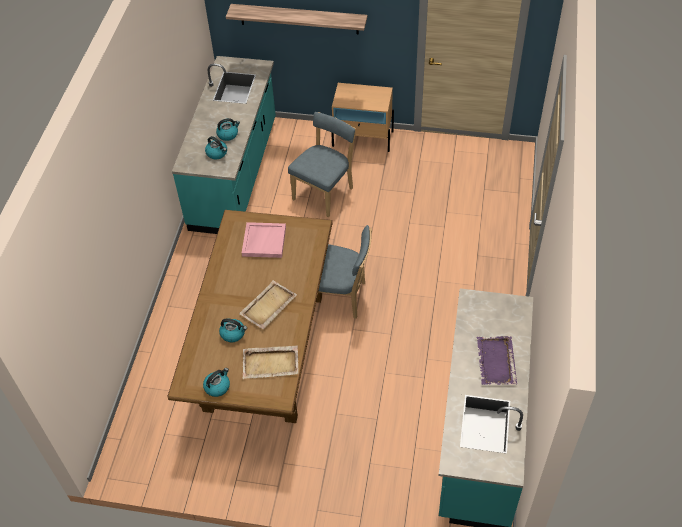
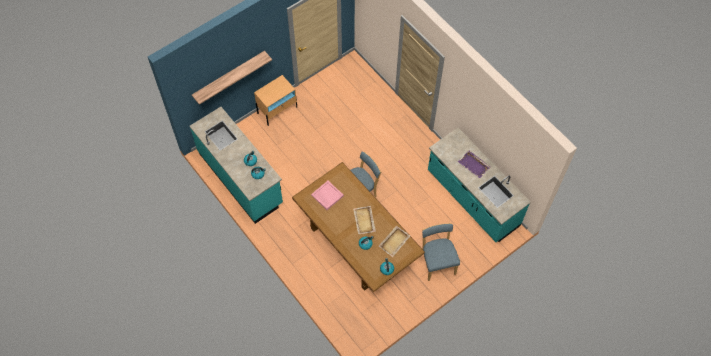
camera: 50 degrees left, 10 degrees up
blue chair [288,112,356,217] -> blue chair moved to [422,223,460,281]

